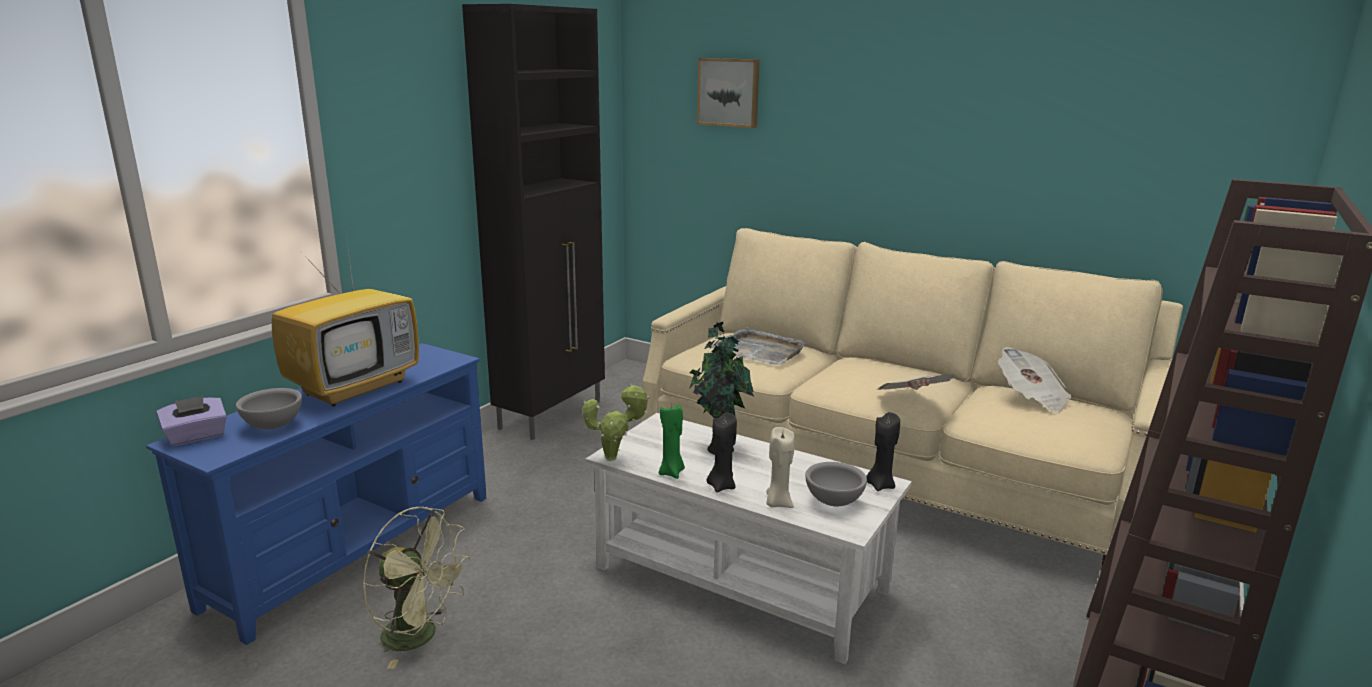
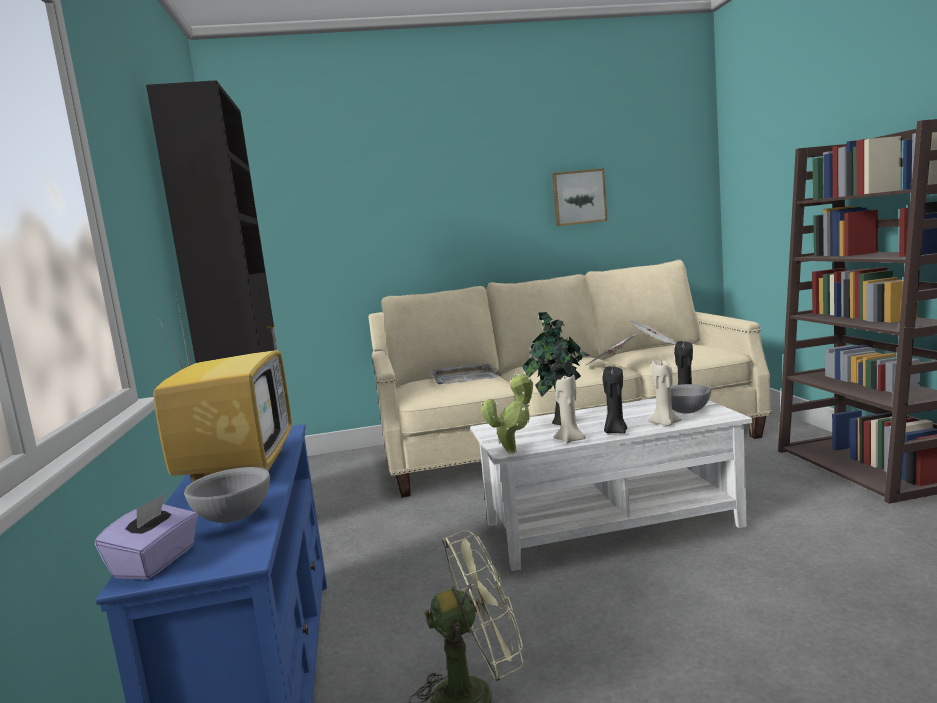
camera: 40 degrees left, 10 degrees down
green candle [659,404,685,479] -> beige candle [554,374,586,444]
picture [697,58,760,128] -> picture moved to [552,168,607,226]

